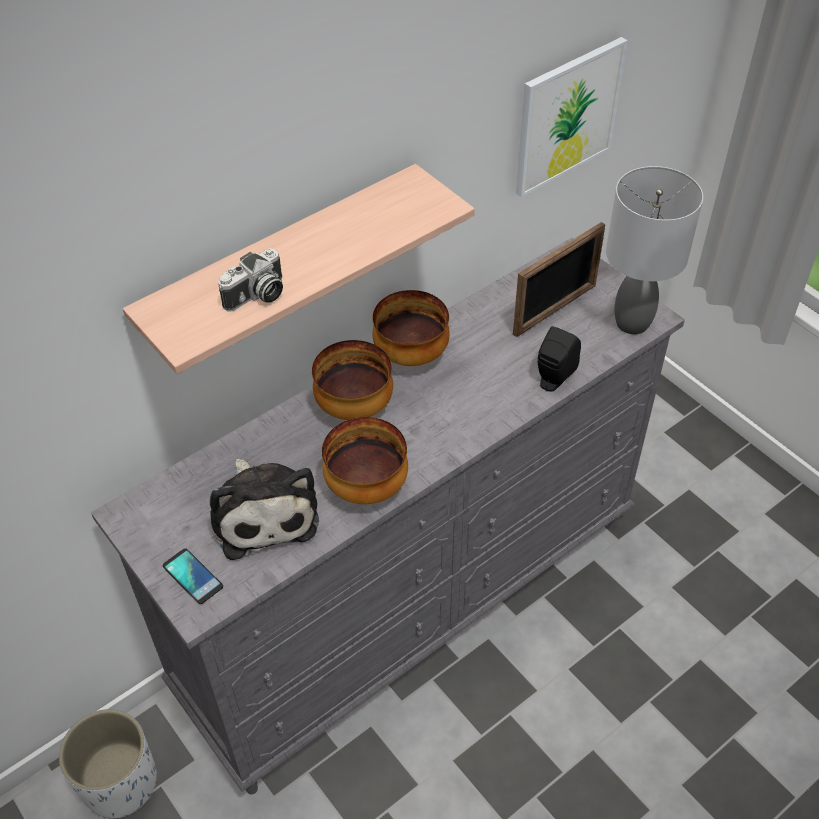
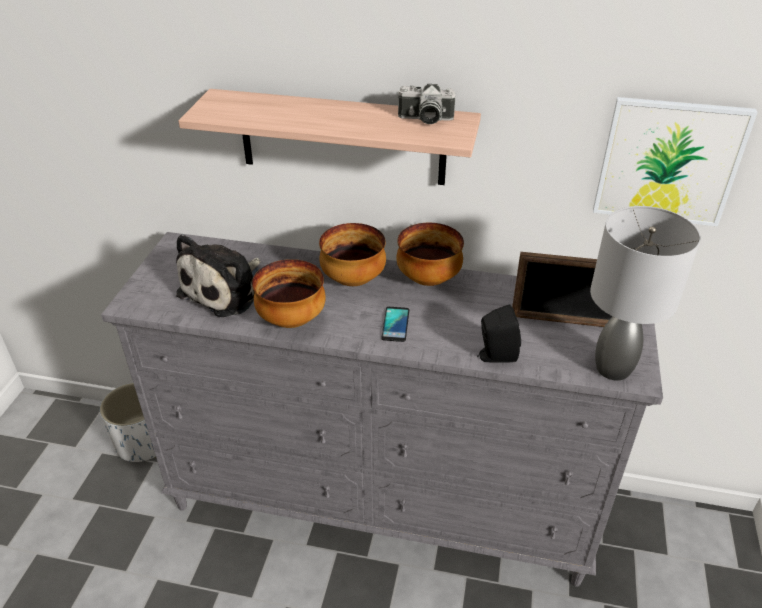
camera: 50 degrees right, 10 degrees down
phone [163,548,223,604] -> phone moved to [381,307,409,342]
camera [218,248,283,312] -> camera moved to [397,84,455,124]

